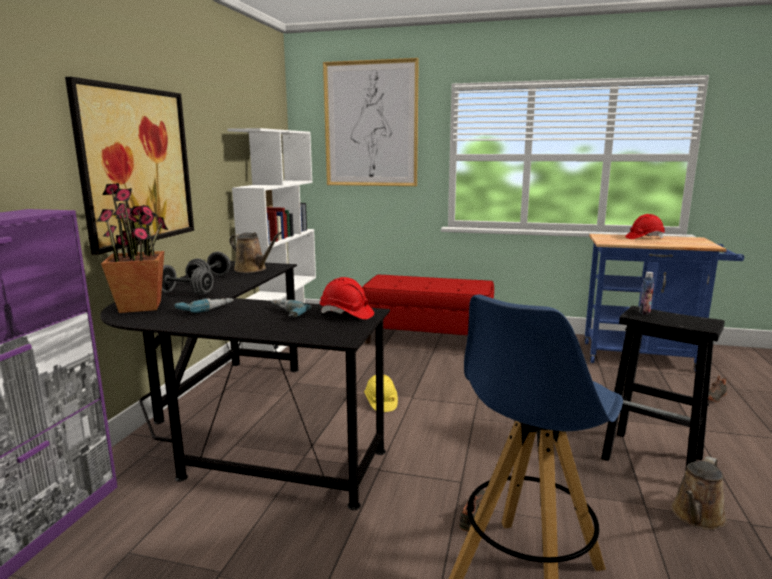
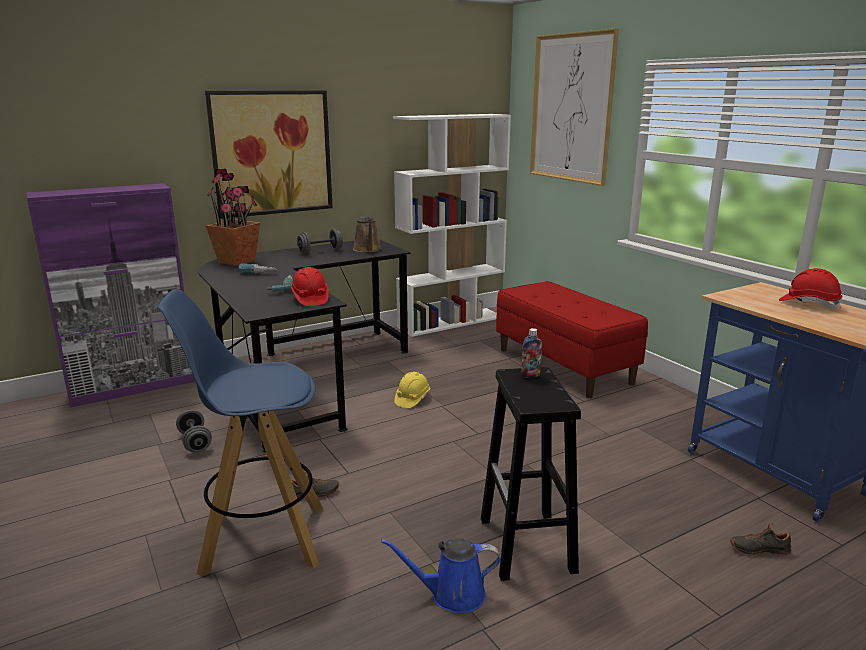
camera: 45 degrees right, 5 degrees up
grey dumbbell [162,265,214,295] -> grey dumbbell moved to [176,410,212,452]
brown watering can [671,456,727,530] -> blue watering can [381,538,500,613]

